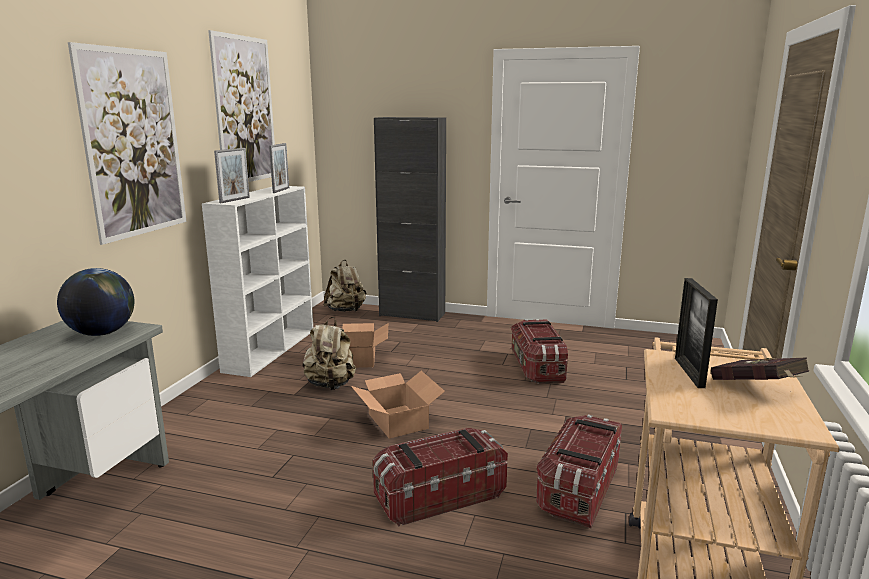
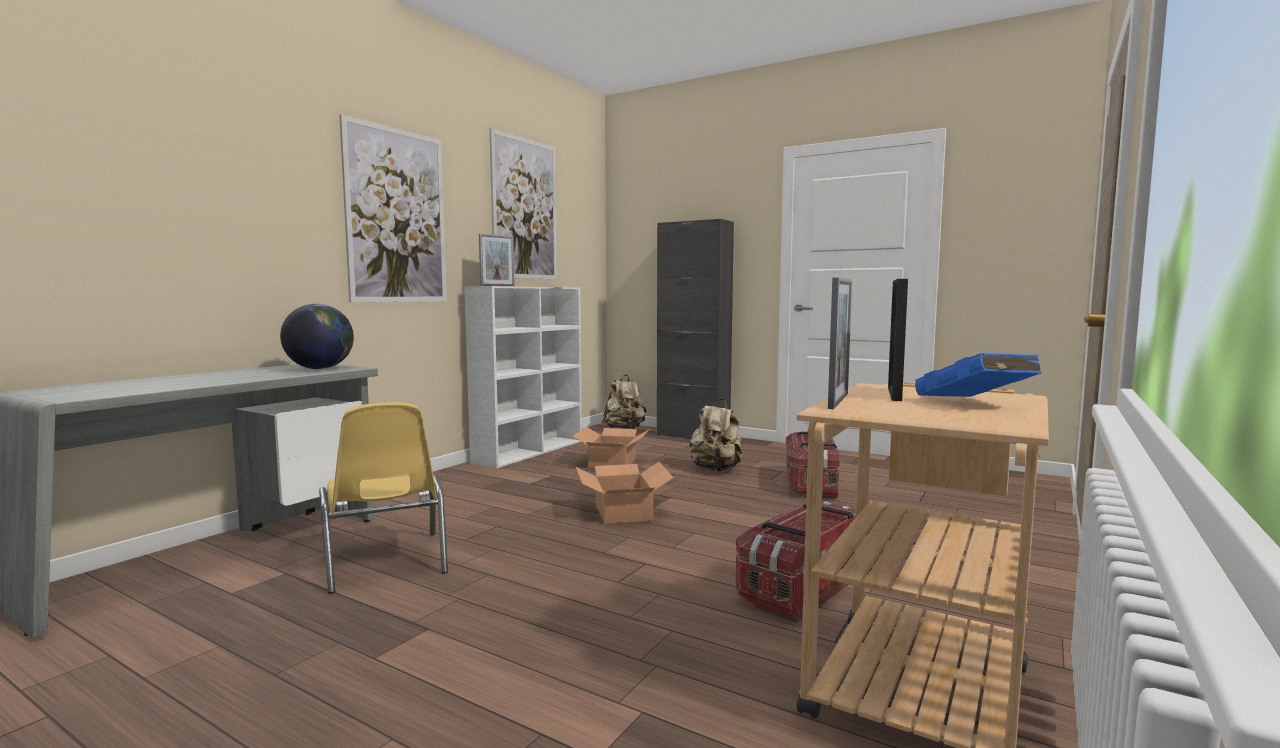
camera: 15 degrees right, 10 degrees down
picture frame [269,143,289,193] -> picture frame moved to [828,278,852,409]
beige backpack [302,317,356,390] -> beige backpack moved to [690,399,743,472]
storage box [373,428,508,527] -> none
red book [711,357,809,380] -> blue book [915,353,1042,397]
none -> yellow chair [319,402,448,594]

